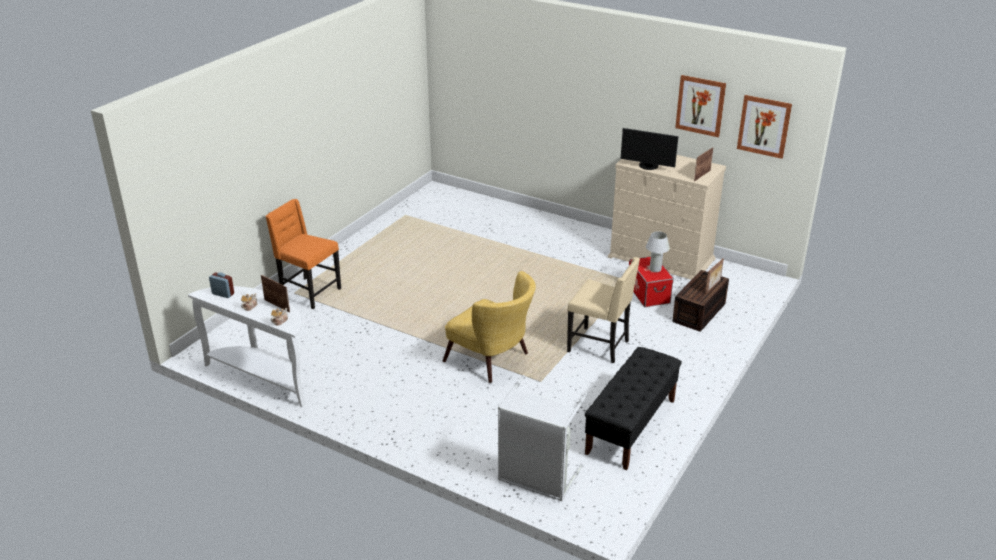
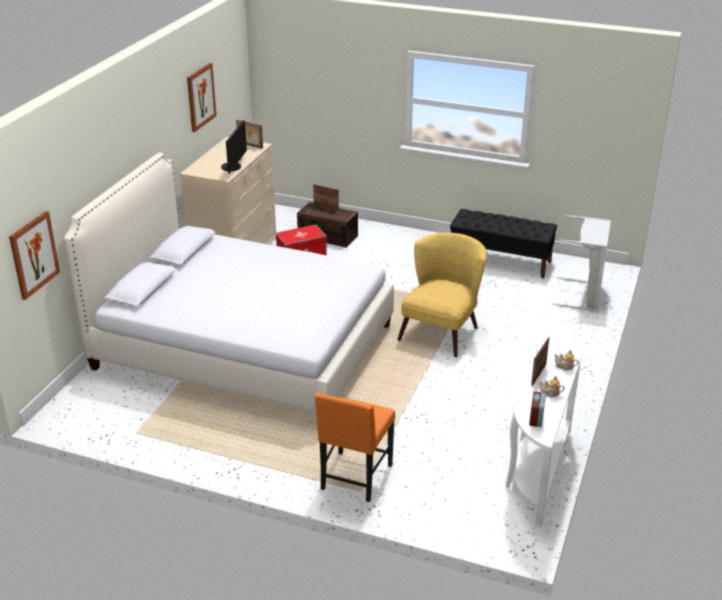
camera: 100 degrees left, 0 degrees up
beige chair [567,257,640,363] -> none
white table lamp [646,231,670,272] -> none
picture [737,95,792,159] -> picture moved to [9,211,60,300]
none -> white bed [64,152,394,412]

